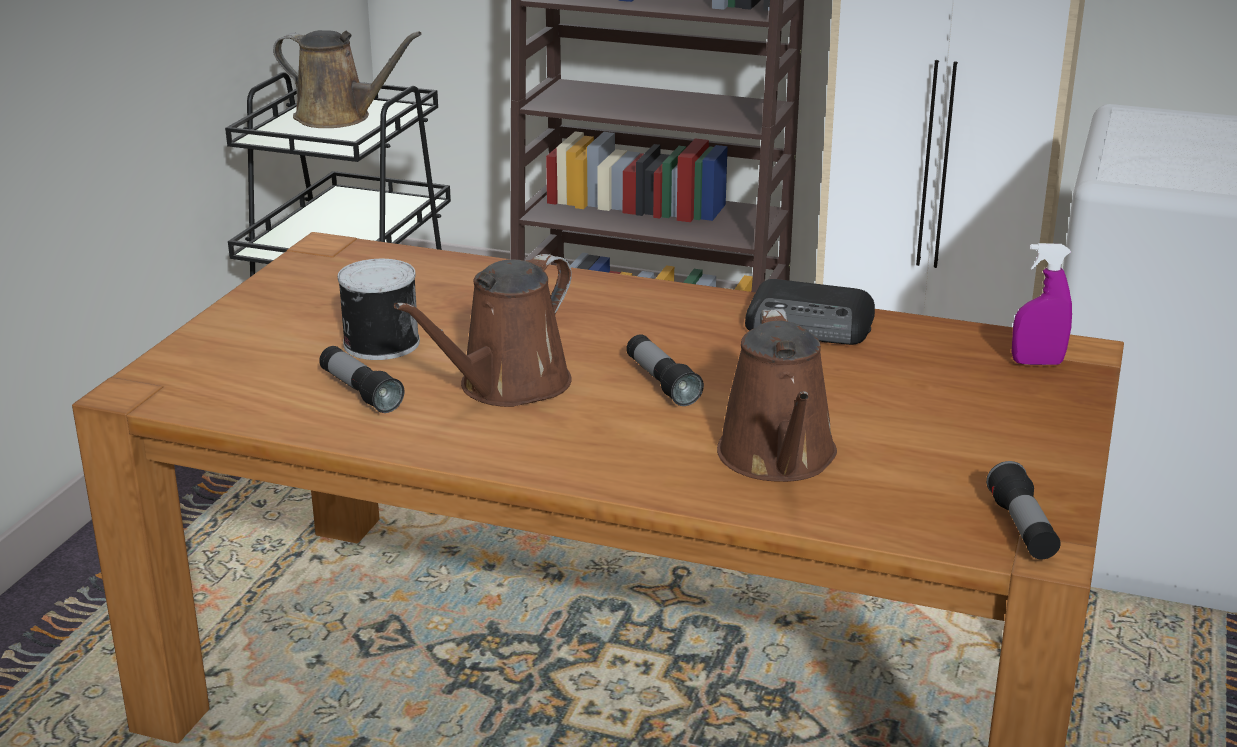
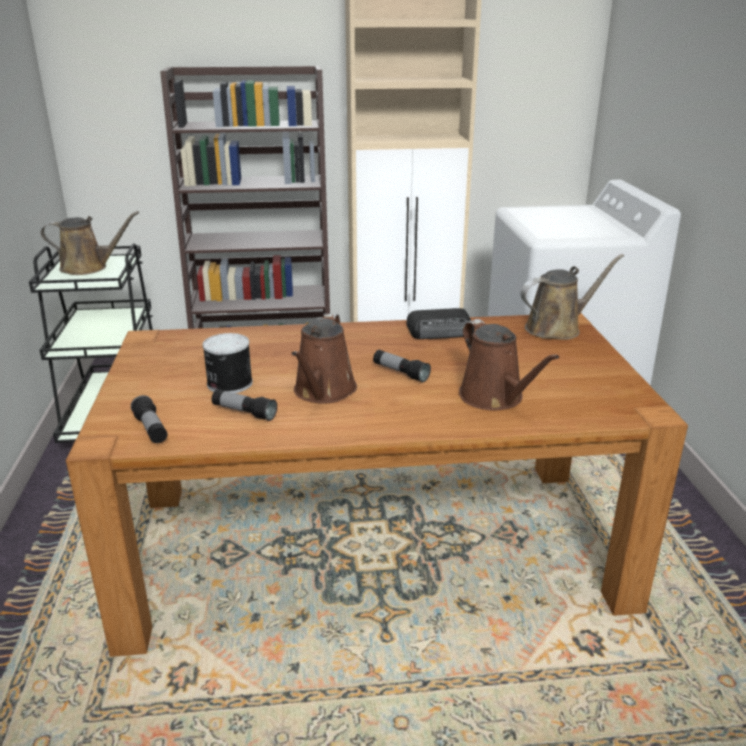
camera: 25 degrees left, 0 degrees up
flashlight [986,461,1061,559] -> flashlight moved to [131,395,168,443]
purple spray bottle [1012,243,1072,365] -> brown watering can [521,254,624,340]

